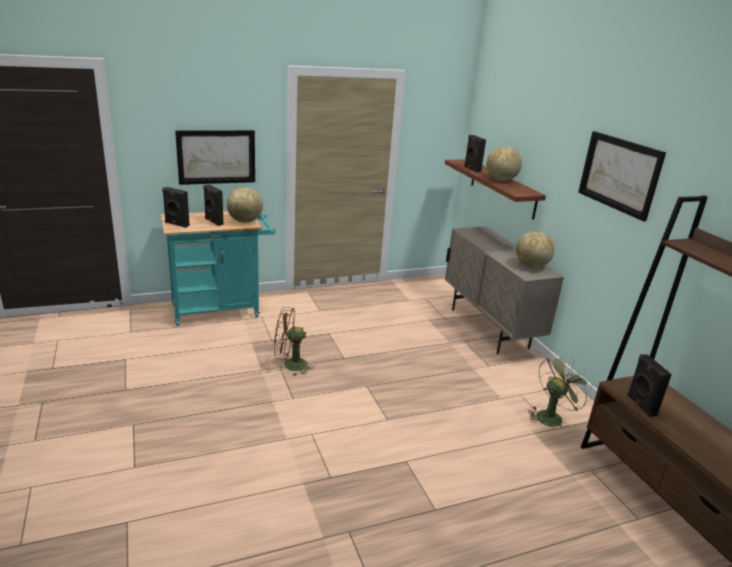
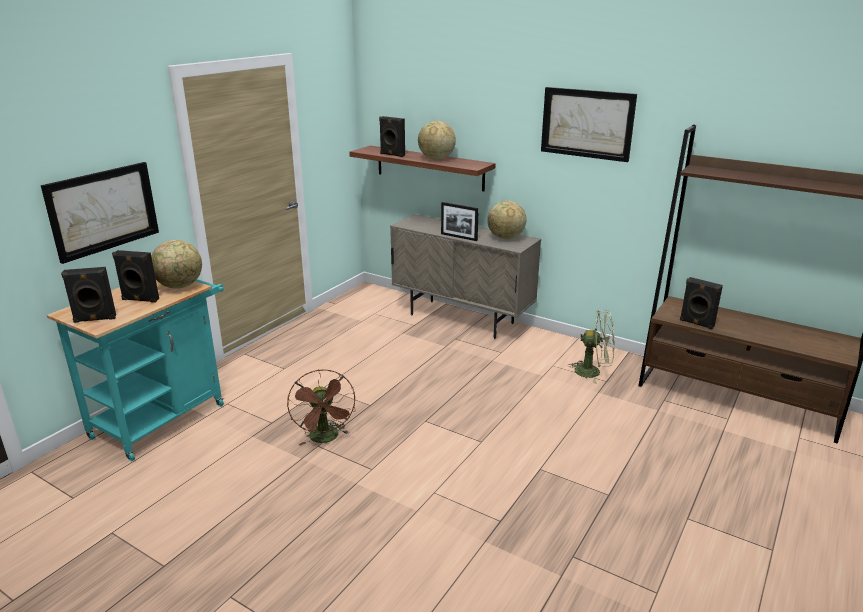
camera: 35 degrees left, 0 degrees up
brown fan [274,307,315,376] -> brown fan turned 60 degrees counterclockwise [287,369,355,446]
green fan [528,354,593,428] -> green fan turned 90 degrees clockwise [568,310,615,384]
none -> picture frame [441,202,479,241]

